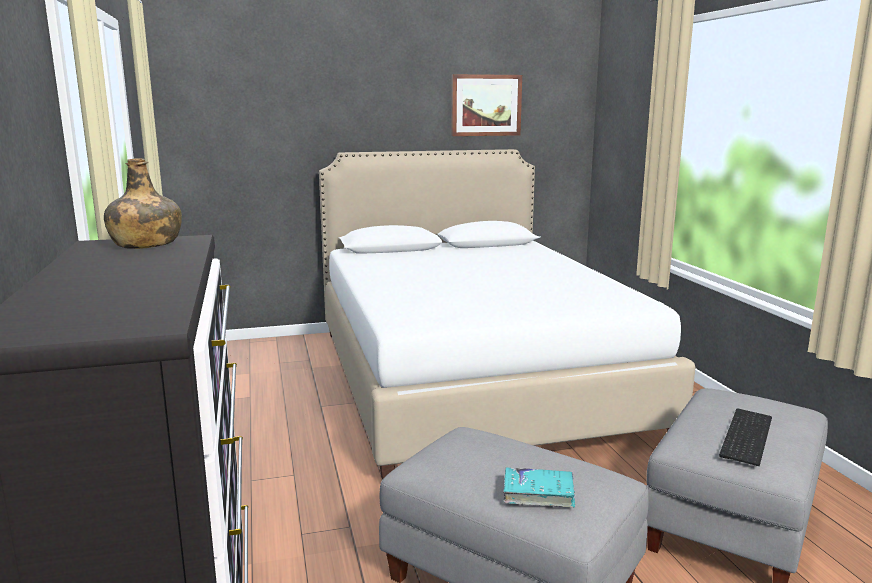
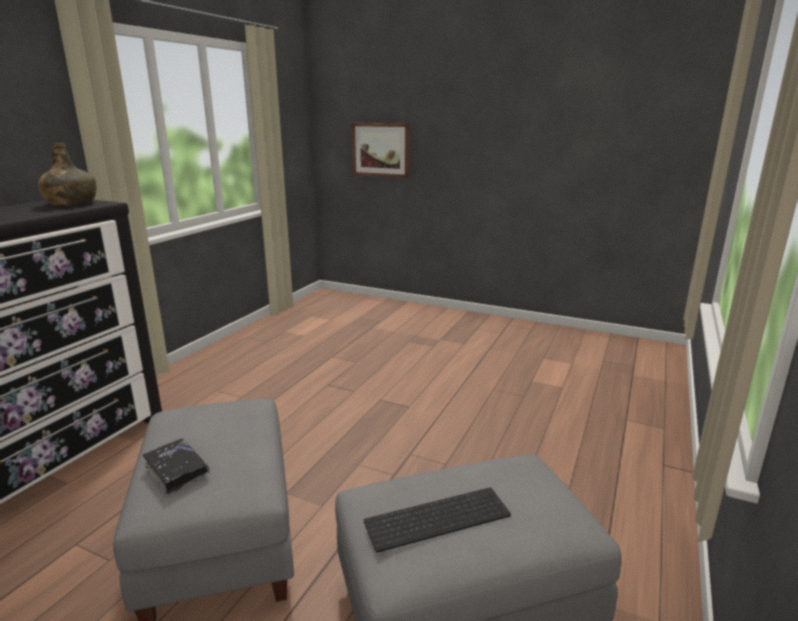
camera: 40 degrees right, 5 degrees up
white bed [319,149,696,479] -> none
picture [452,74,522,136] -> picture moved to [352,123,410,178]
turquoise book [503,467,575,507] -> black book [143,439,210,494]

